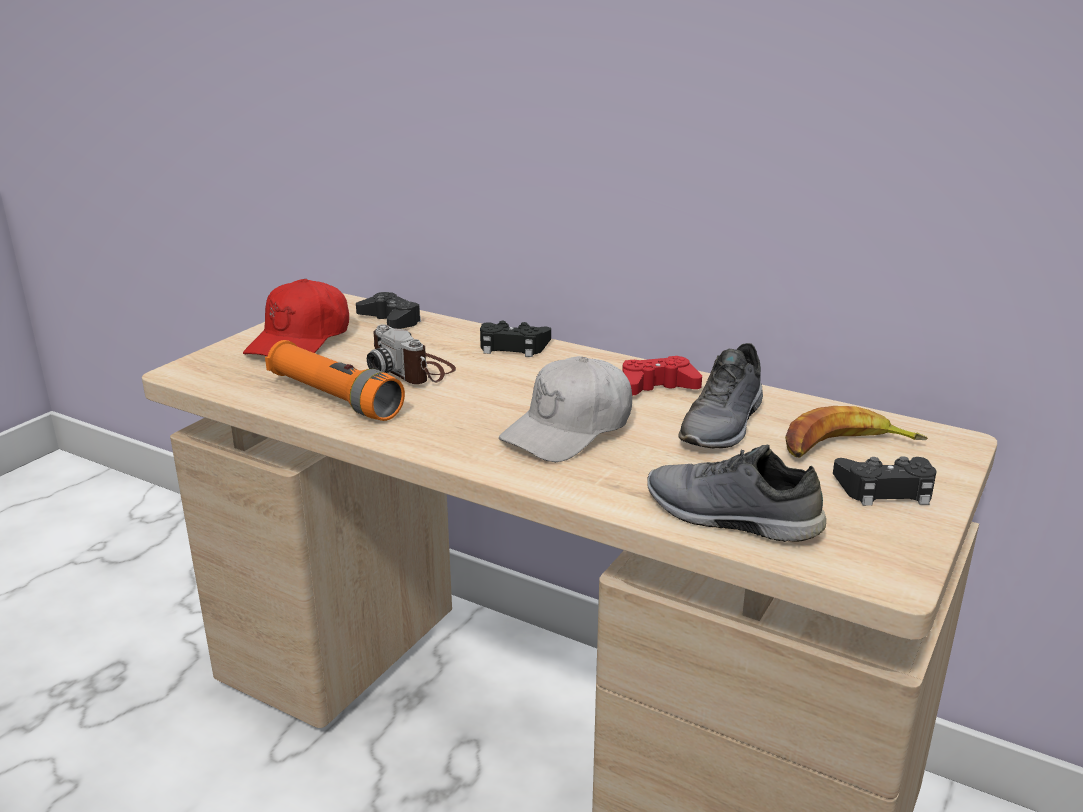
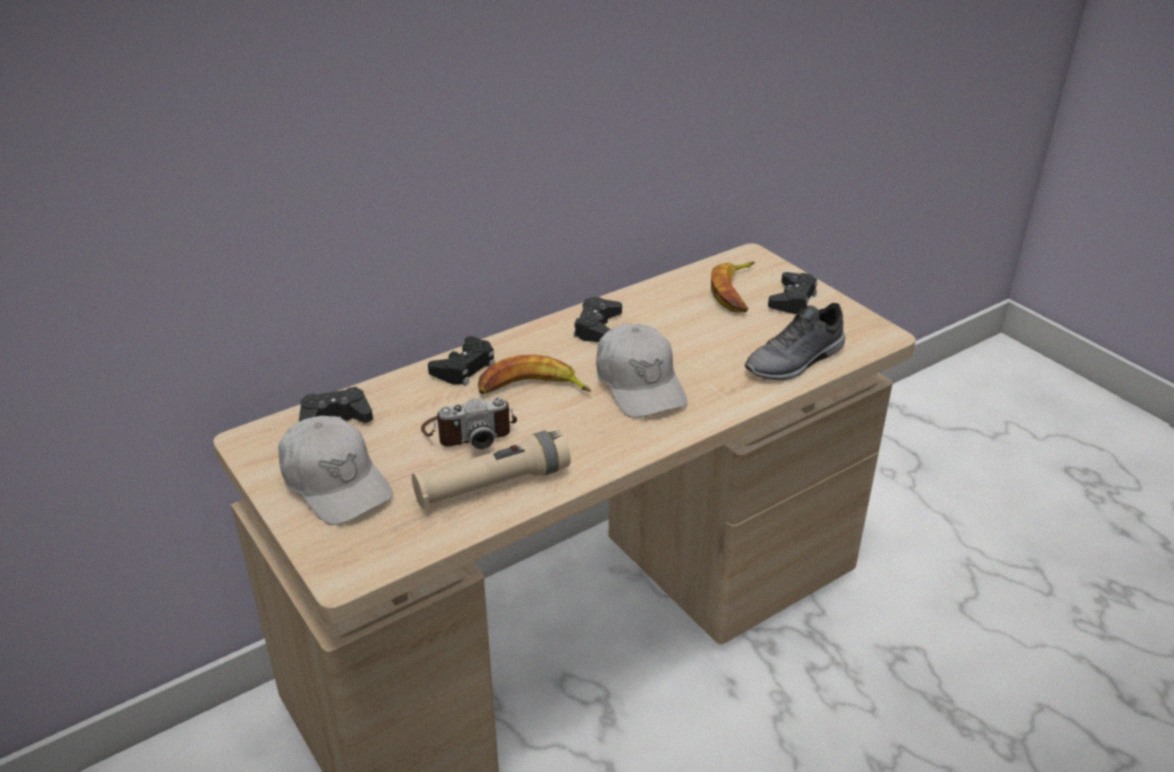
camera: 65 degrees left, 10 degrees up
red cap [243,279,349,356] -> white cap [278,416,393,525]
orange flashlight [265,340,405,421] -> beige flashlight [412,429,571,509]
red game controller [622,356,702,395] -> black game controller [574,297,622,342]
grey shoe [678,343,763,448] -> none
none -> banana [478,355,591,394]

